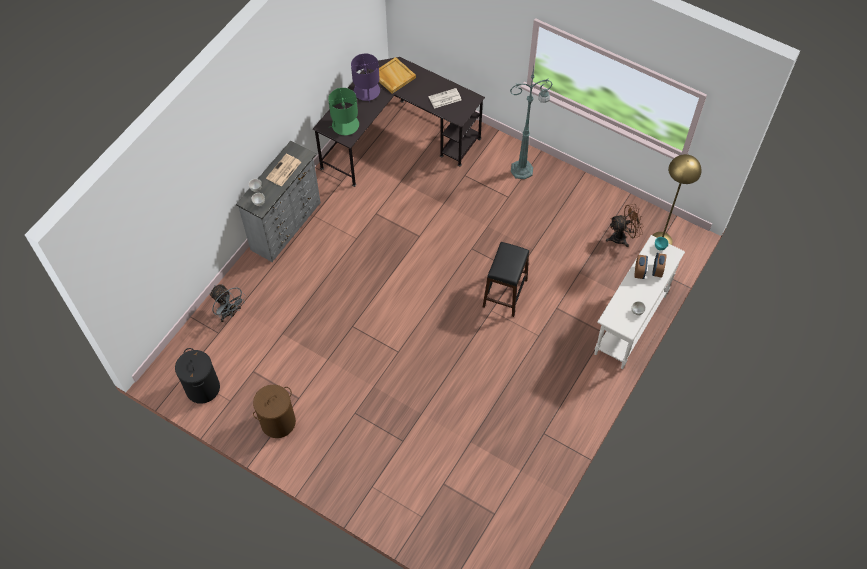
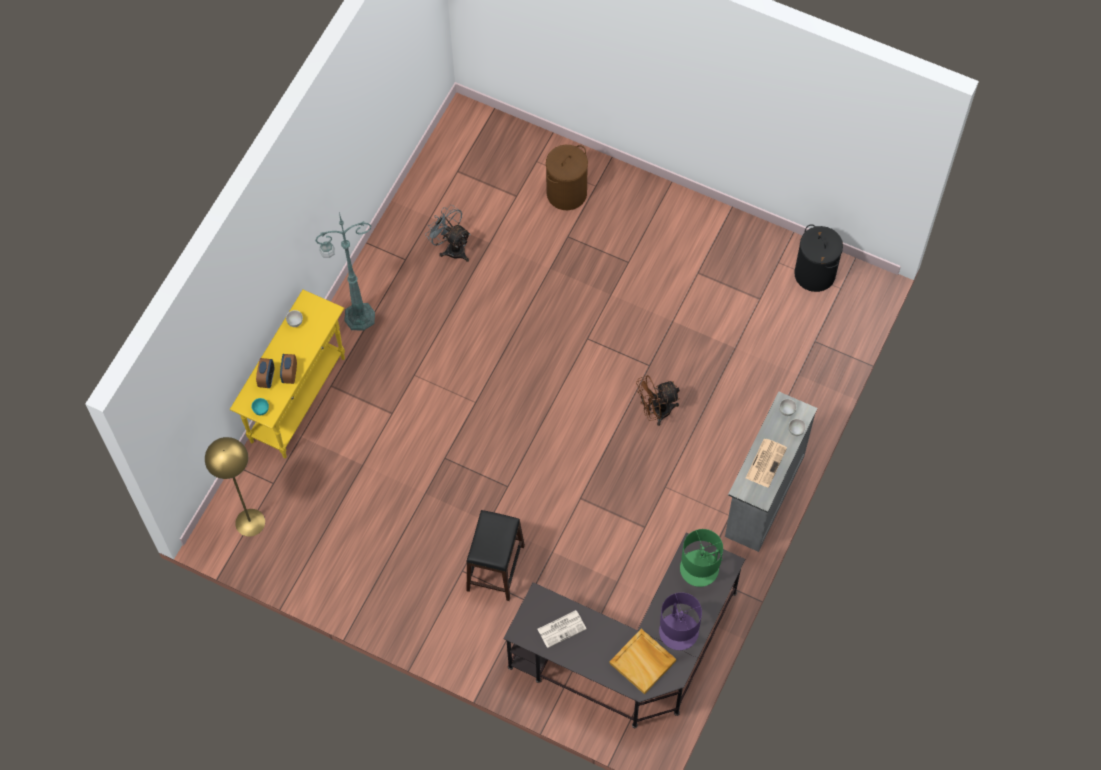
camera: 175 degrees right, 5 degrees up
grey fan [209,284,246,322] -> grey fan moved to [425,205,470,262]
brown laundry basket [253,385,296,438] -> brown laundry basket moved to [546,145,588,210]
black stool [483,242,529,317] -> black stool moved to [467,510,525,601]
green floor lamp [510,67,553,179] -> green floor lamp moved to [315,212,375,331]
white console table [594,235,685,369] -> yellow console table [230,290,345,459]
brown fan [606,204,644,247] -> brown fan moved to [636,375,680,426]

